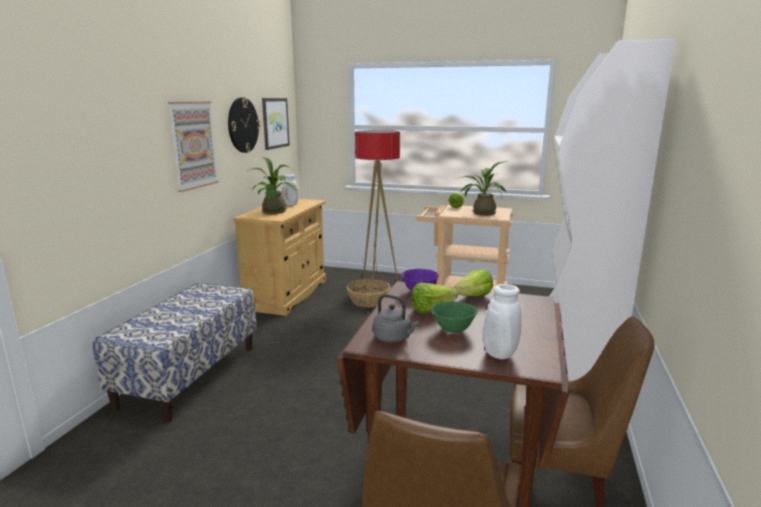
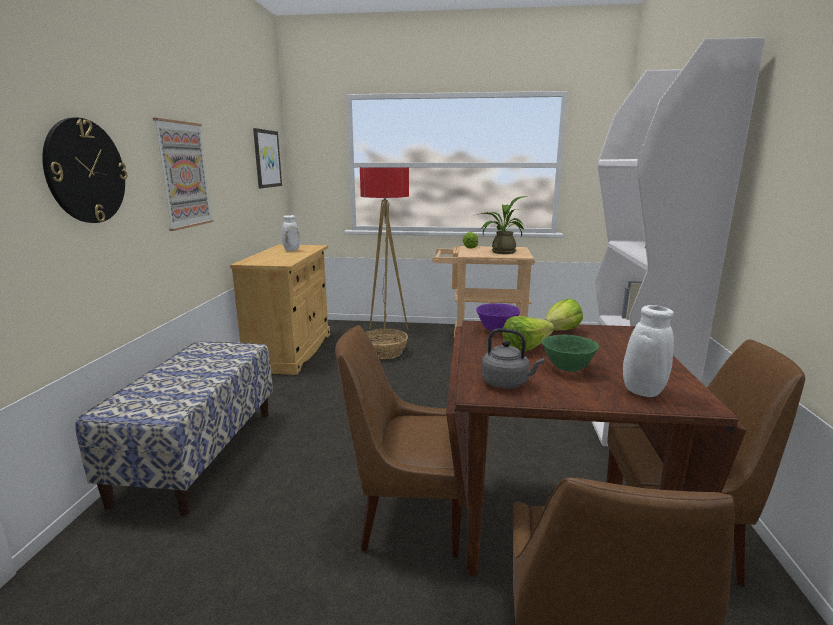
camera: 10 degrees left, 0 degrees up
wall clock [228,98,260,153] -> wall clock moved to [42,118,127,223]
potted plant [247,157,295,214] -> none
none -> brown chair [335,325,462,557]

